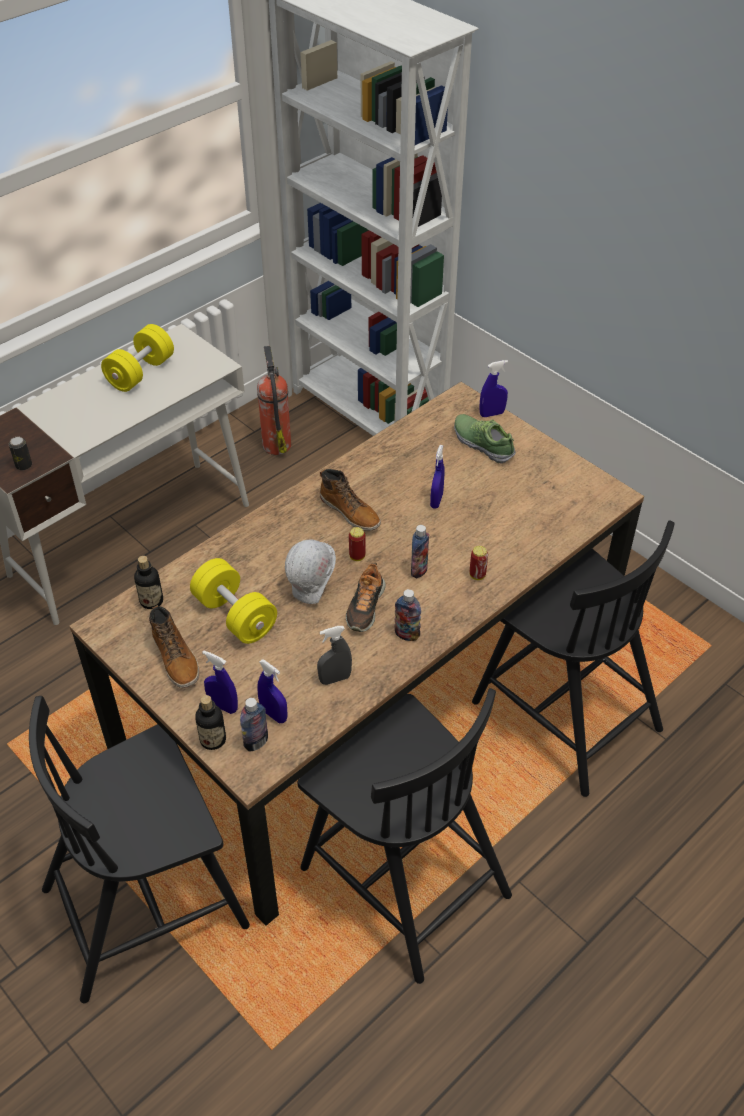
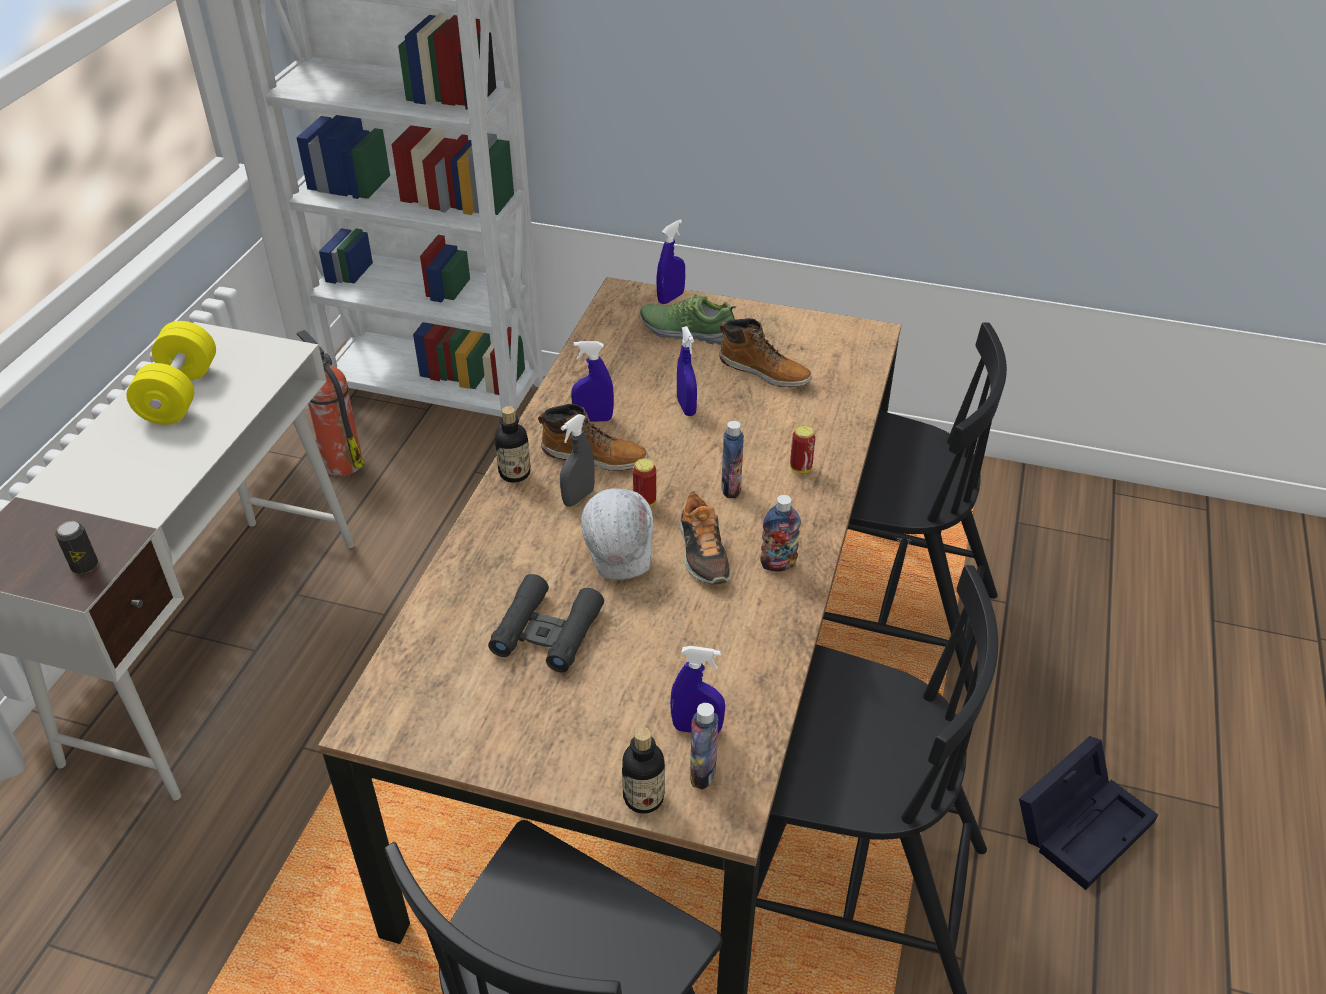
camera: 30 degrees left, 5 degrees down
bottle [134,556,163,609] -> bottle moved to [495,406,530,483]
boot [149,605,199,688] -> boot moved to [719,318,812,388]
yellow dumbbell [190,558,277,644] -> black binoculars [488,574,604,672]
blue spray bottle [202,650,238,714] -> blue spray bottle moved to [571,341,614,422]
grey spray bottle [317,626,352,685] -> grey spray bottle moved to [560,414,595,507]
none -> black storage box [1019,736,1158,890]

